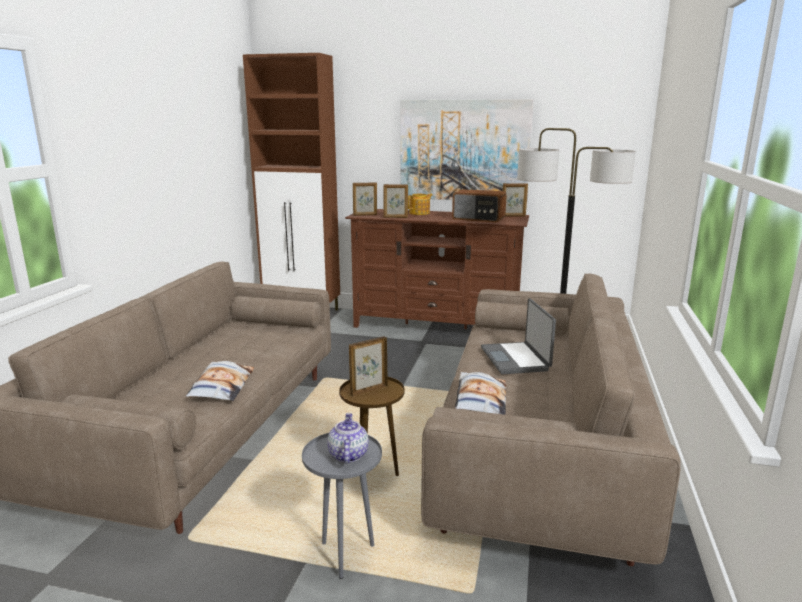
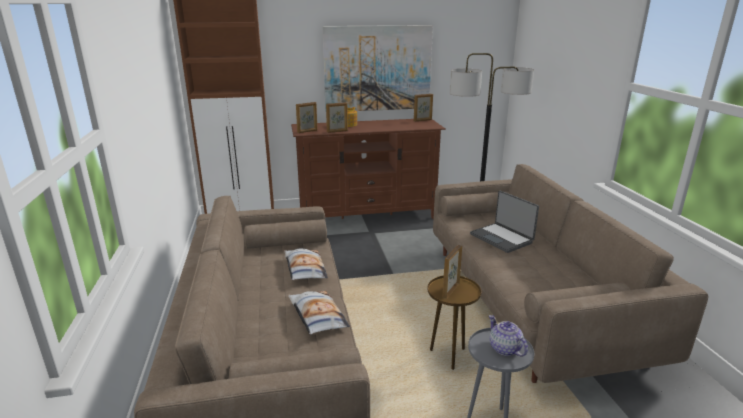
camera: 25 degrees left, 5 degrees up
radio [452,189,507,222] -> none
pillow [455,372,506,415] -> pillow moved to [284,248,328,280]

